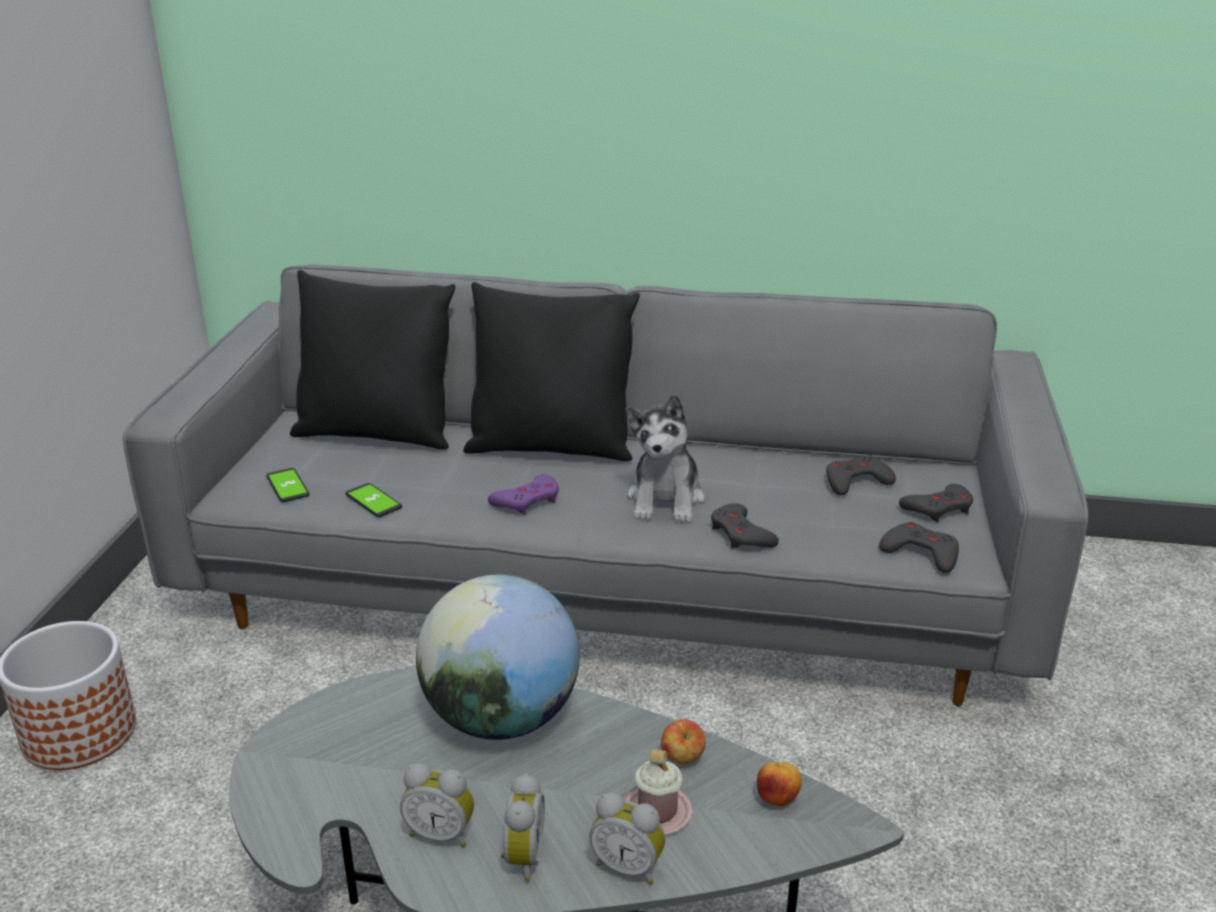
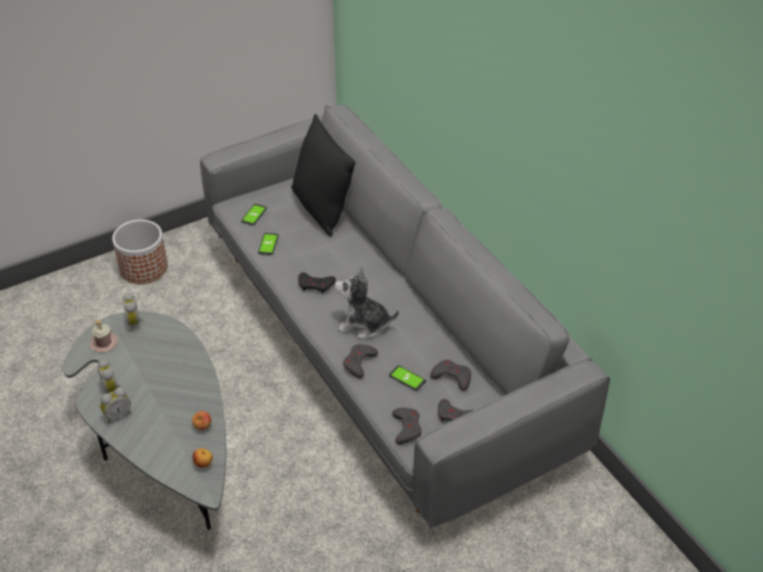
camera: 50 degrees right, 15 degrees up
globe [416,574,580,740] -> none
black pillow [463,282,640,461] -> none
purple game controller [488,474,559,515] -> black game controller [298,272,336,294]
alarm clock [589,792,665,885] -> alarm clock moved to [123,293,143,331]
pink mug [625,749,693,835] -> pink mug moved to [90,320,117,352]
plush toy [626,394,705,523] -> plush toy turned 45 degrees clockwise [334,267,399,339]
none -> phone [389,365,426,391]

